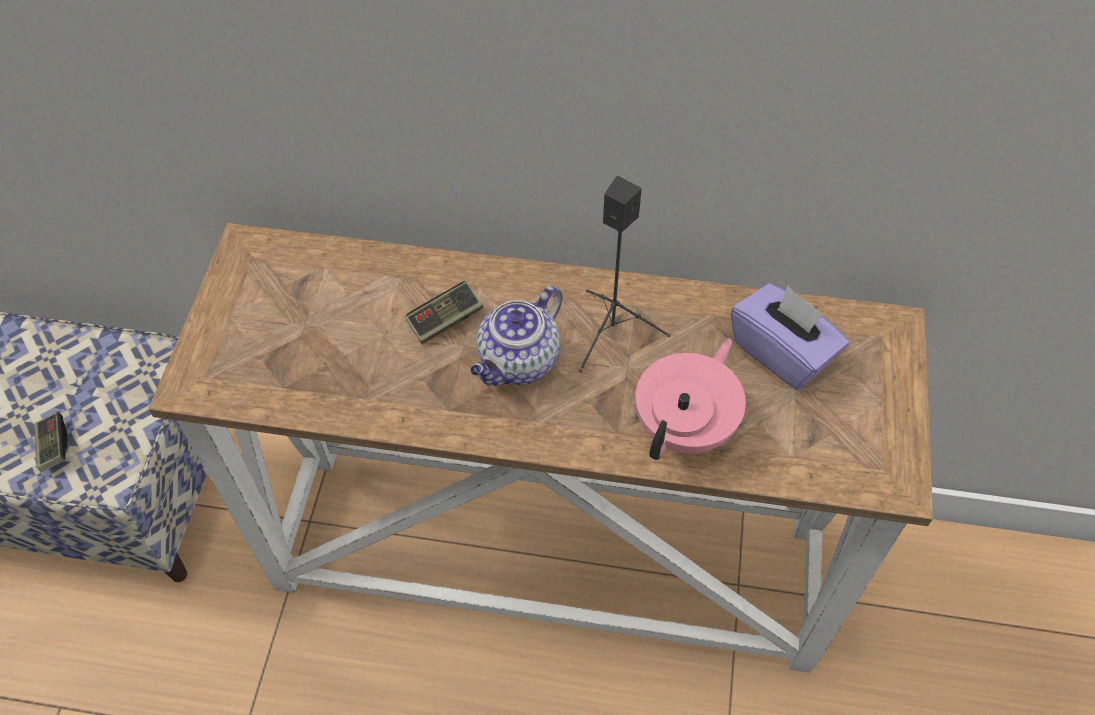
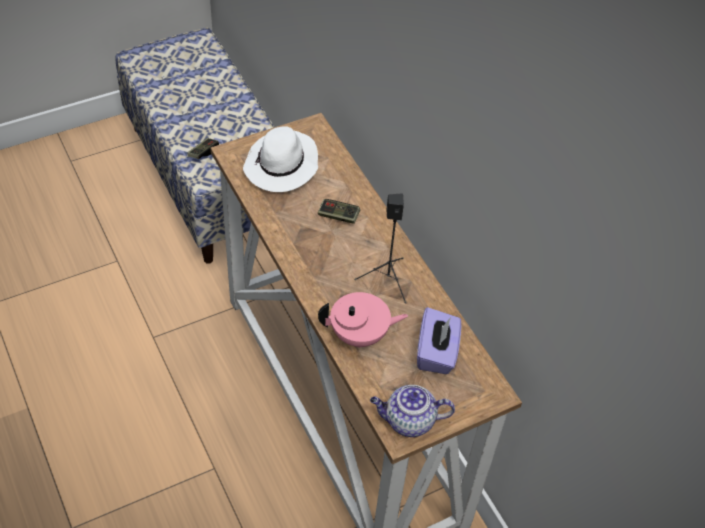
camera: 50 degrees right, 5 degrees down
teapot [470,286,562,386] -> teapot moved to [370,385,455,437]
none -> white hat [243,127,318,192]

